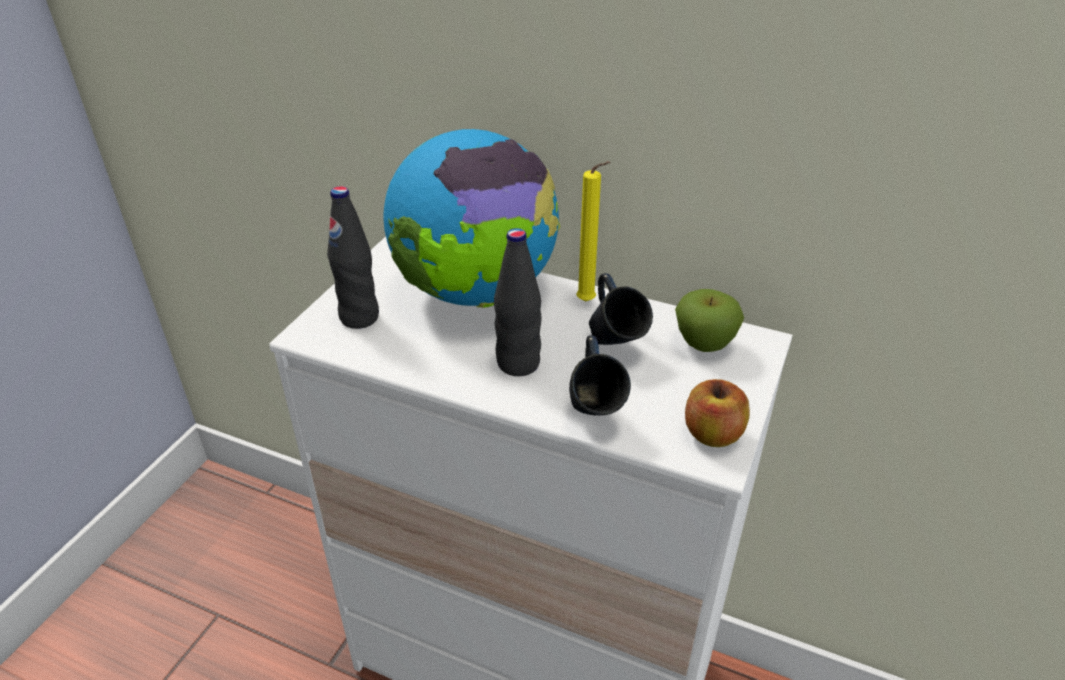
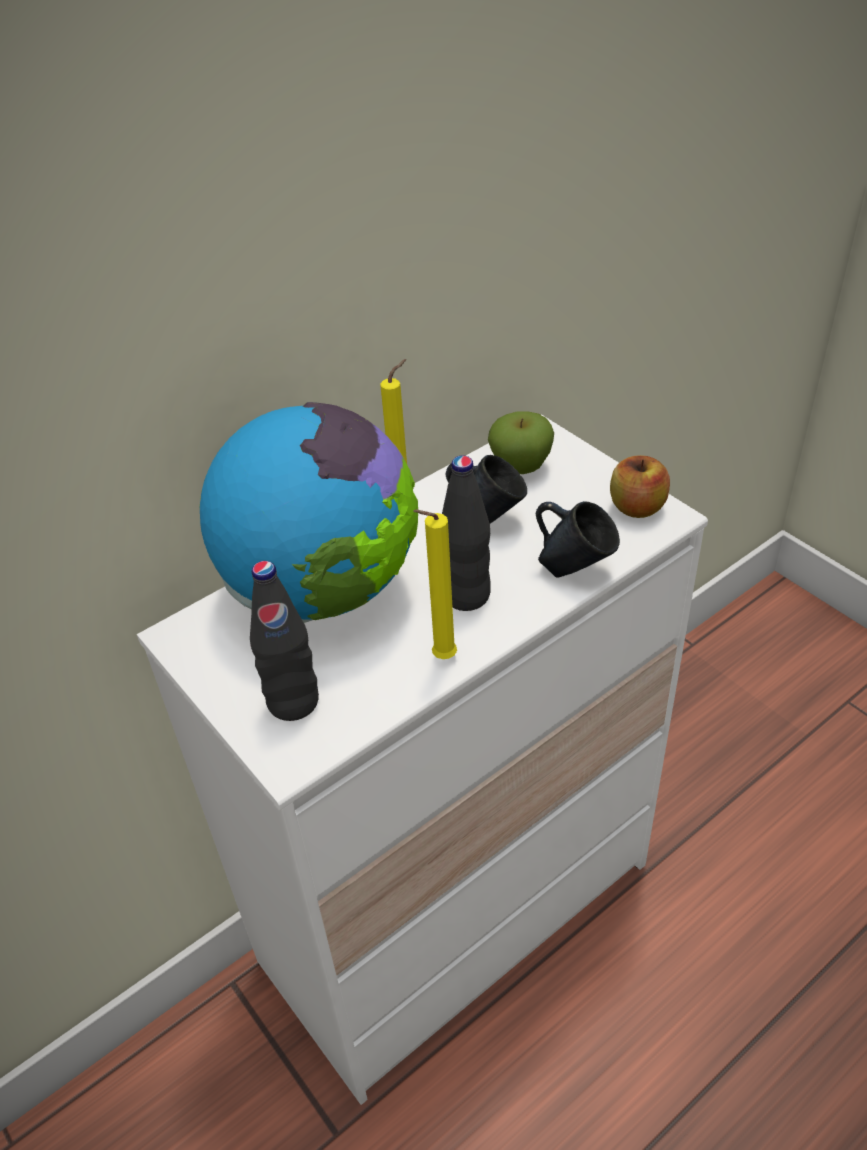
camera: 60 degrees left, 5 degrees up
none -> yellow candle [414,509,457,659]

